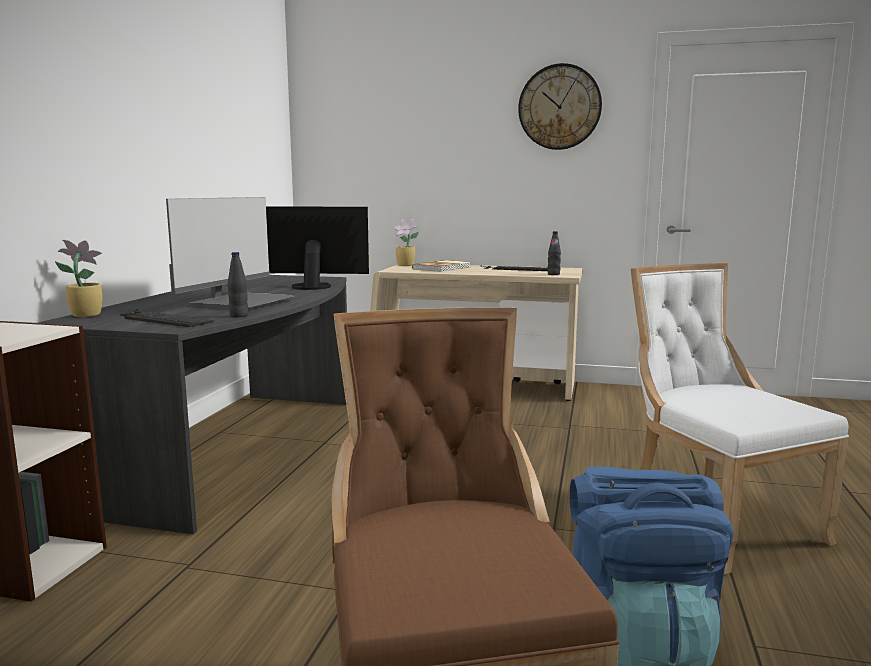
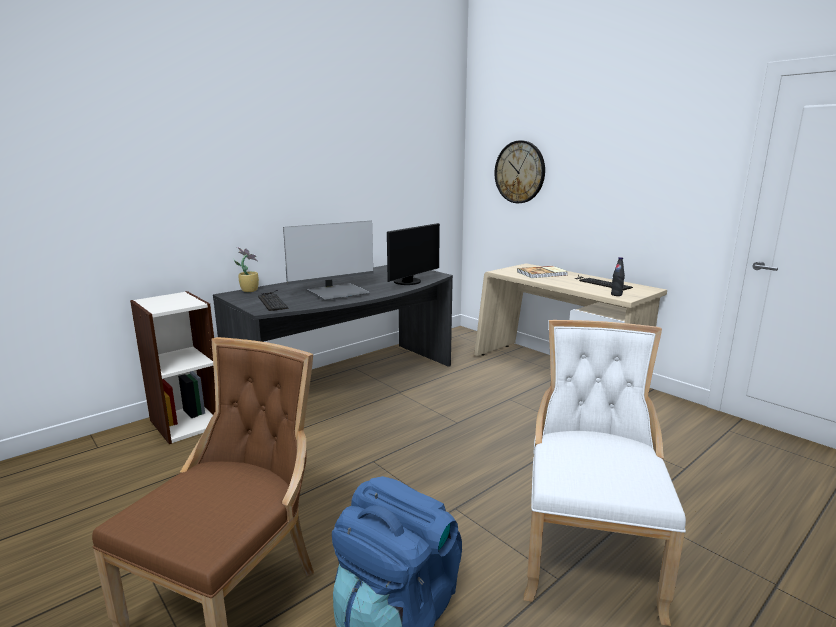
camera: 35 degrees right, 5 degrees up
black bottle [228,252,248,317] -> none
monitor [266,207,369,290] -> monitor turned 90 degrees clockwise [387,223,440,285]
potted plant [394,219,419,266] -> none
wall clock [518,63,602,150] -> wall clock moved to [494,140,545,203]

